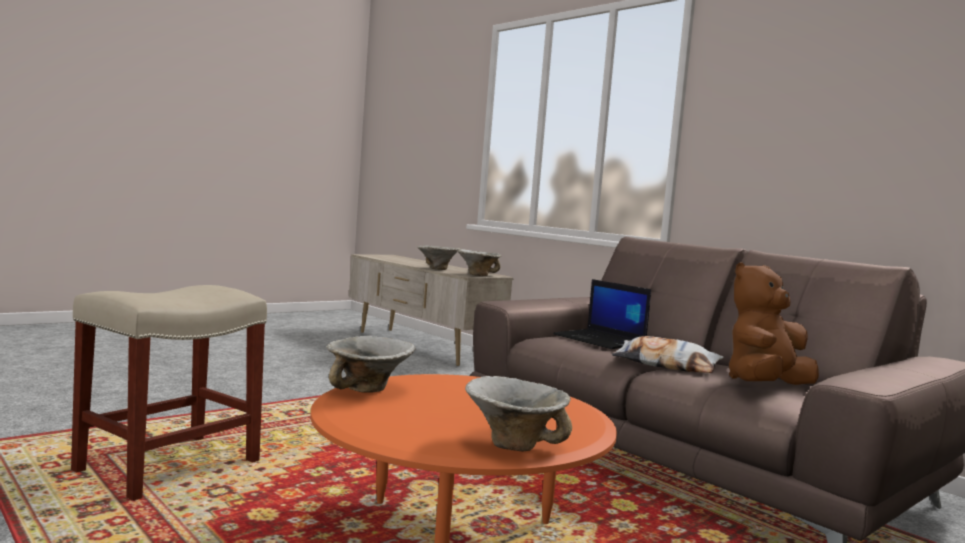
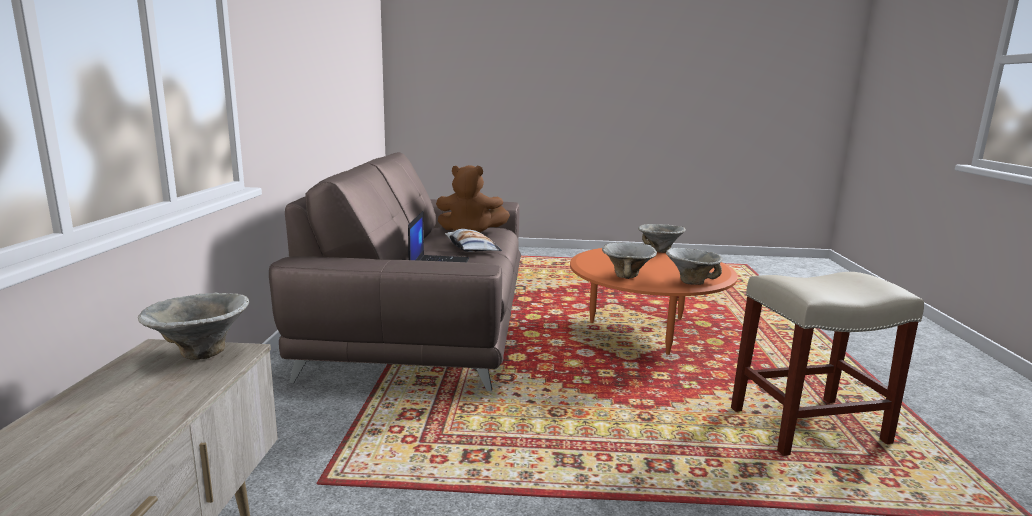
camera: 135 degrees left, 10 degrees up
bowl [417,245,460,270] -> bowl moved to [602,242,657,279]

